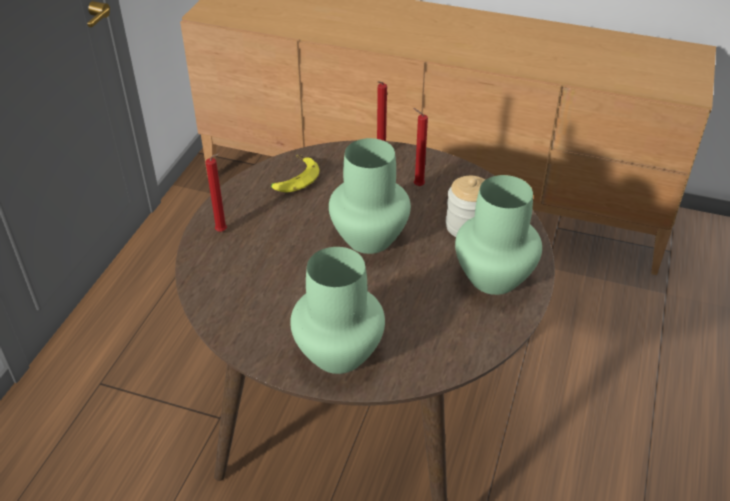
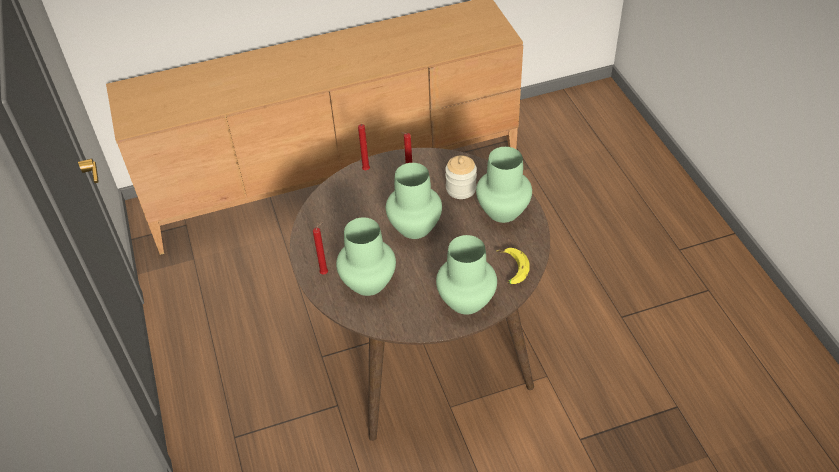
camera: 35 degrees left, 5 degrees up
banana [270,155,320,193] -> banana moved to [496,248,530,284]
none -> green vase [336,217,396,296]

